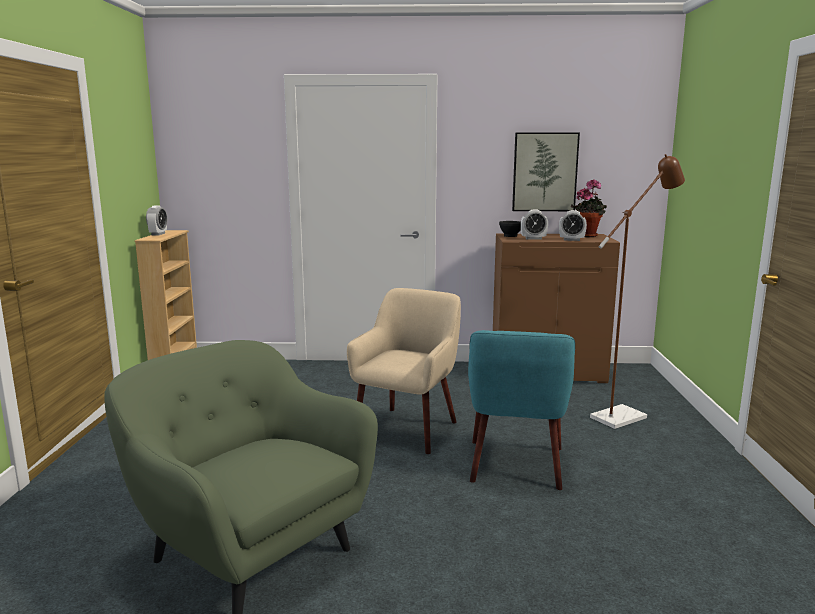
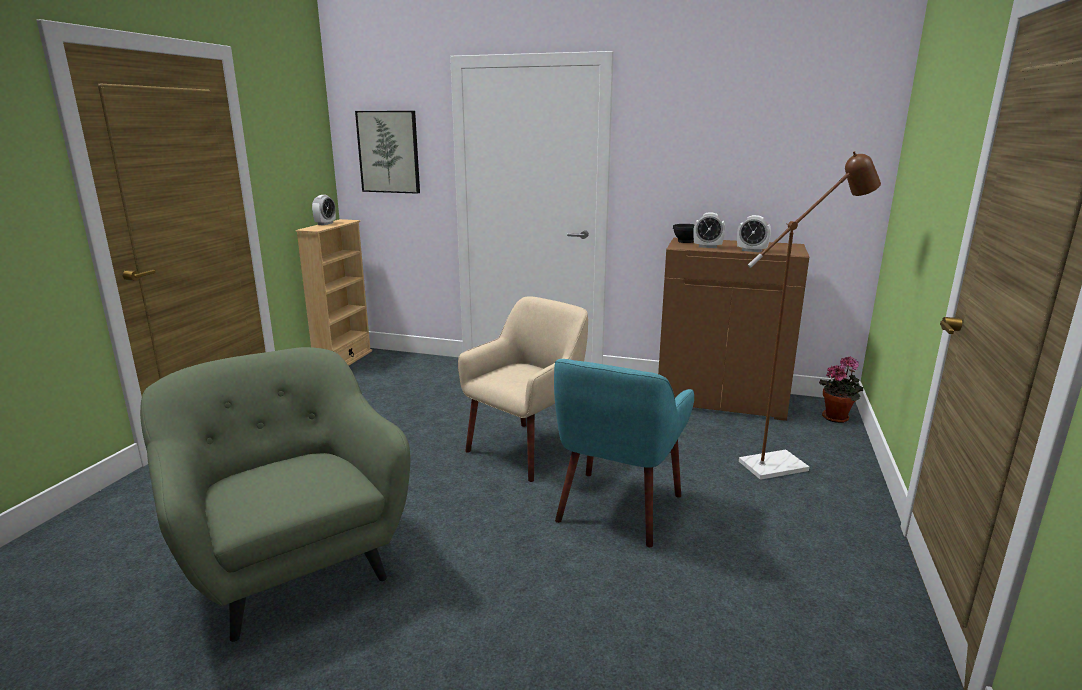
camera: 15 degrees right, 5 degrees up
picture [512,132,580,211] -> picture moved to [355,111,420,194]
potted plant [571,179,607,237] -> potted plant moved to [819,356,863,423]

